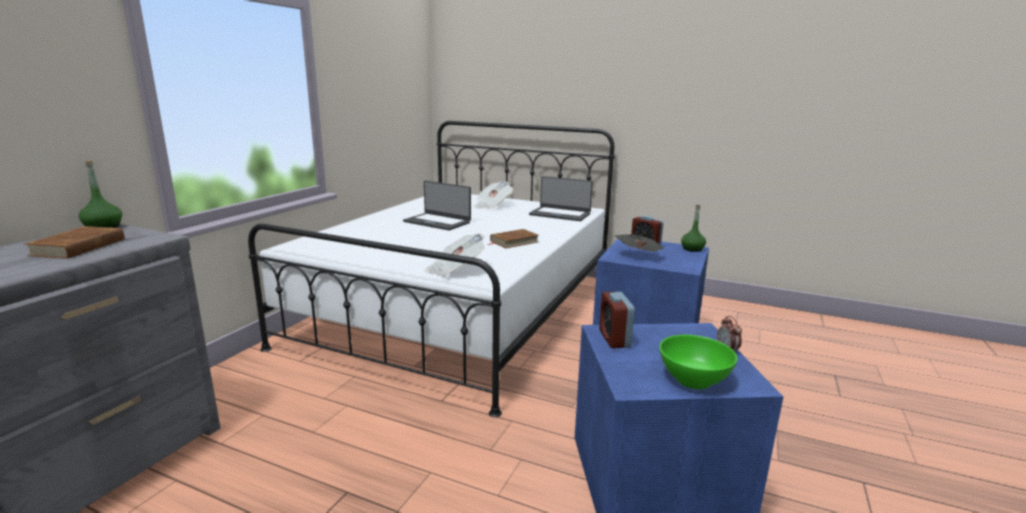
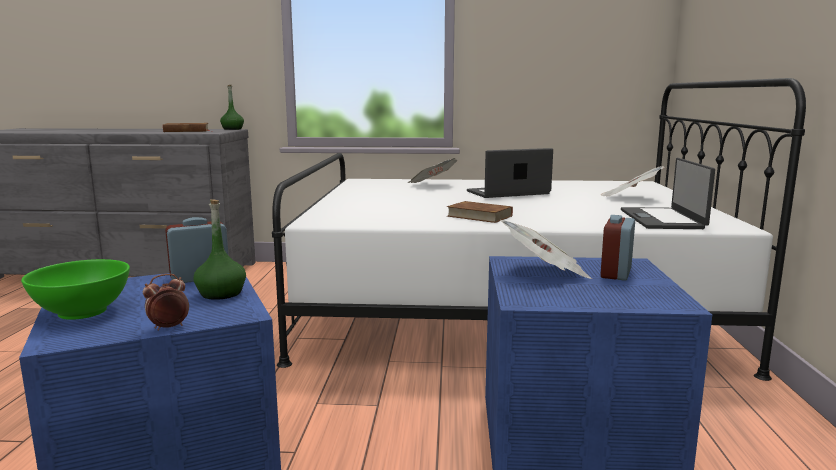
camera: 70 degrees right, 5 degrees down
laptop [403,181,471,230] -> laptop turned 60 degrees clockwise [467,148,553,198]
newspaper [425,234,485,276] -> newspaper moved to [408,158,457,183]
green bottle [681,205,706,252] -> green bottle moved to [194,199,246,300]

